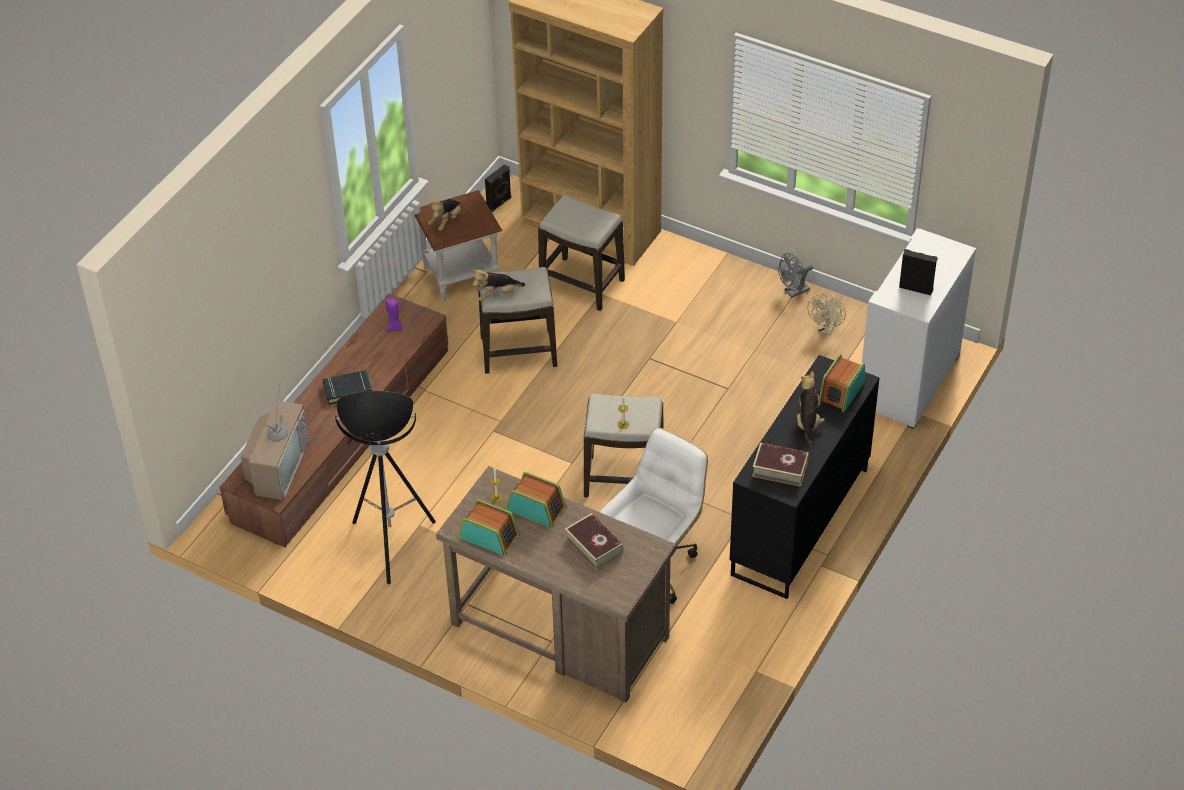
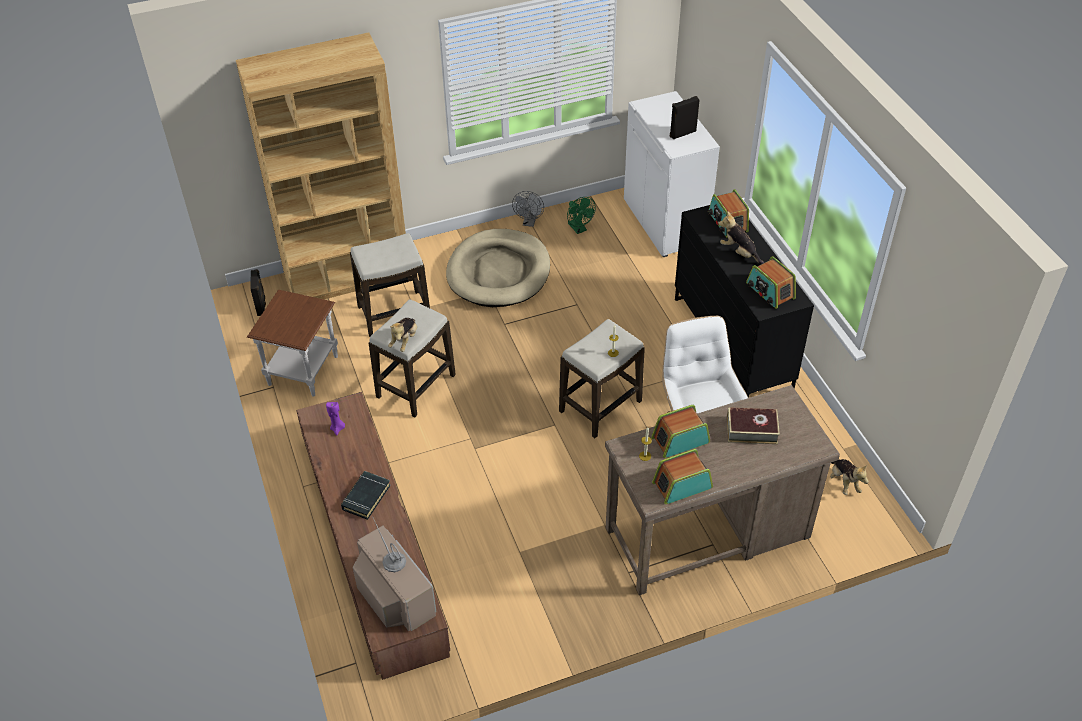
camera: 50 degrees left, 0 degrees up
floor lamp [334,391,436,584] -> none
plush toy [428,199,462,231] -> plush toy moved to [830,459,868,495]
book [752,442,809,487] -> radio [746,256,796,309]
beige fan [808,294,846,335] -> green fan [567,197,596,234]
none -> beige dog bed [446,229,550,307]

